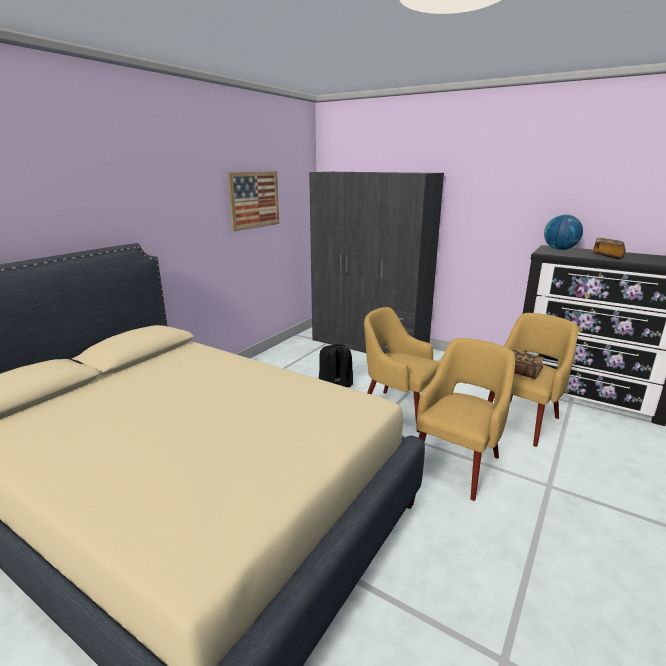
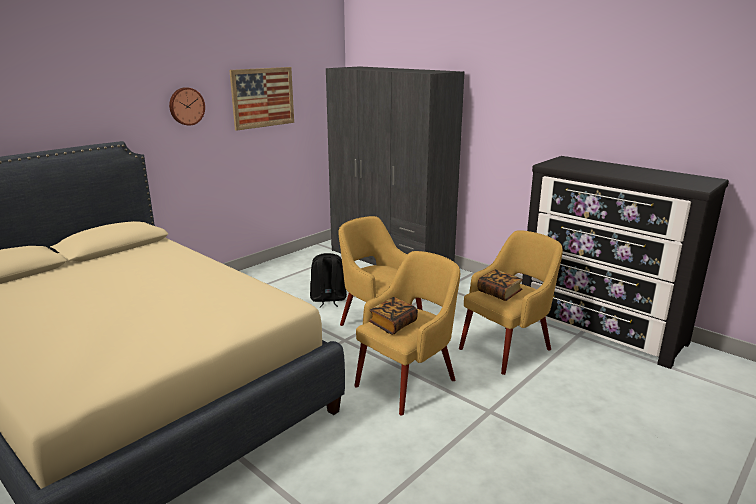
camera: 10 degrees right, 0 degrees up
globe [544,214,583,250] -> none
book [592,238,626,259] -> book moved to [369,297,418,335]
none -> wall clock [169,87,205,126]

